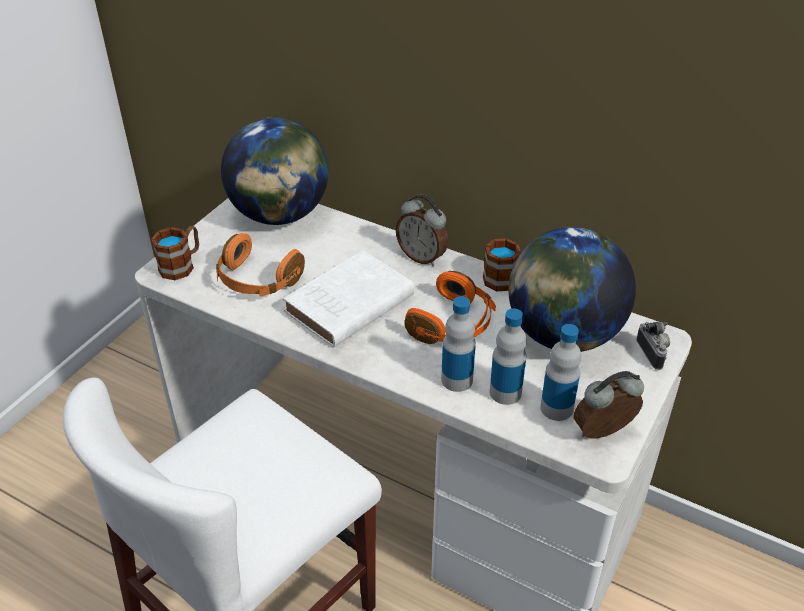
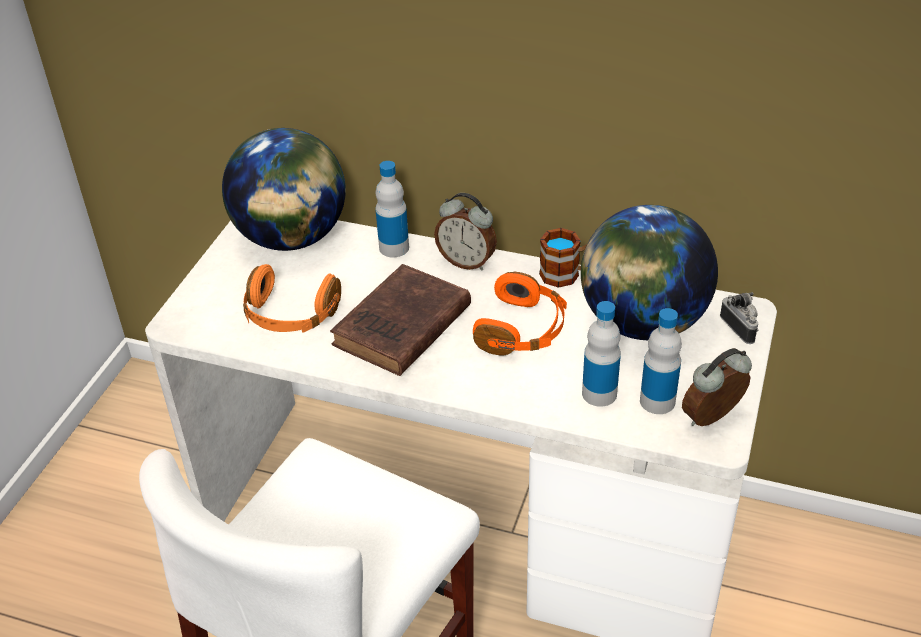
camera: 10 degrees left, 0 degrees up
mug [151,226,199,280] -> none
white book [283,250,414,348] -> brown book [330,264,471,376]
bottle [441,296,476,392] -> bottle moved to [376,161,409,258]

